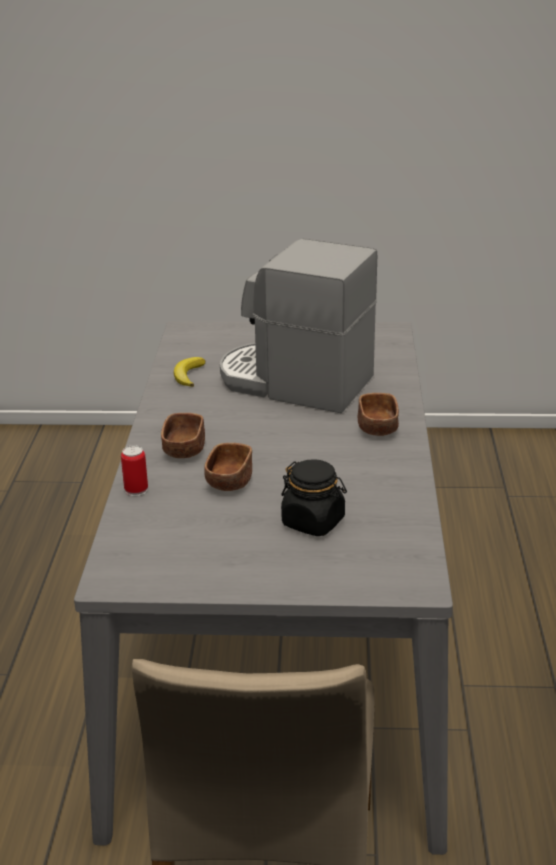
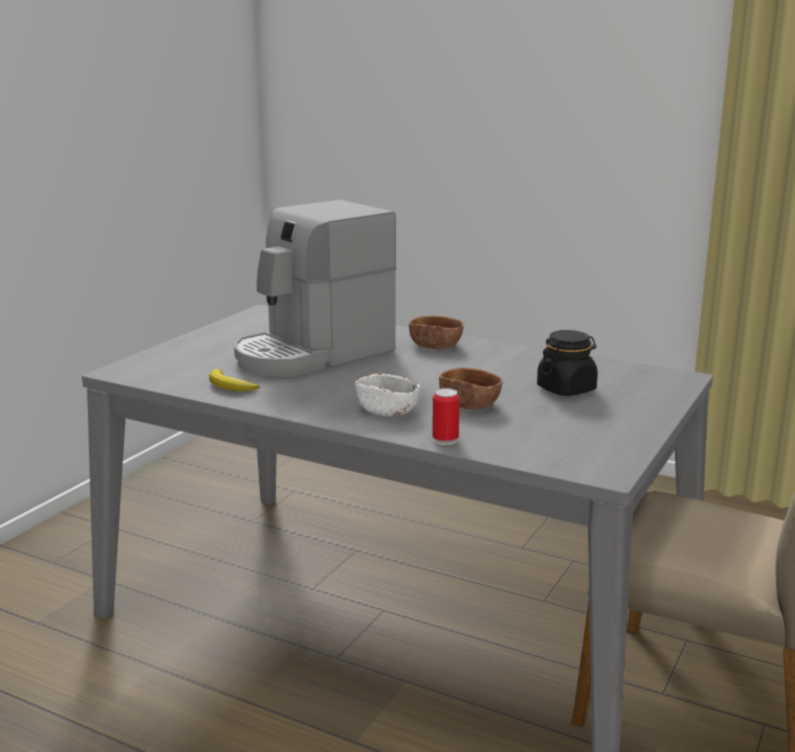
camera: 65 degrees left, 10 degrees down
brown bowl [161,413,205,458] -> white bowl [355,373,420,416]

